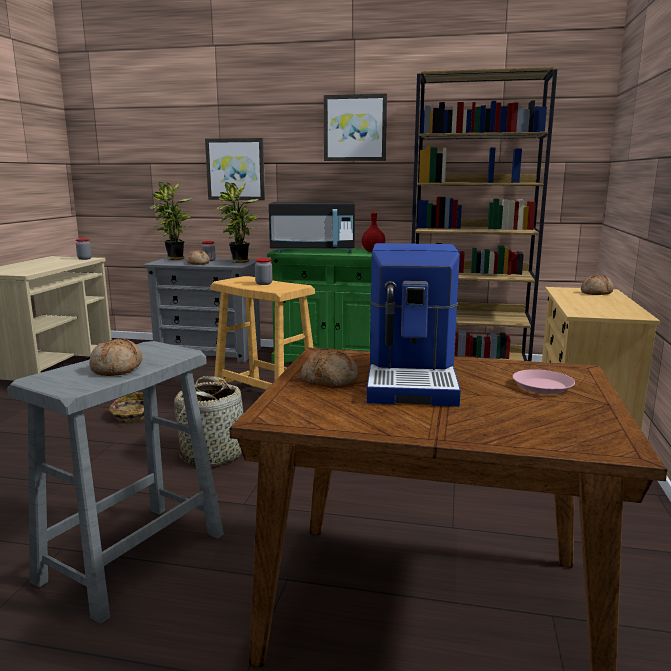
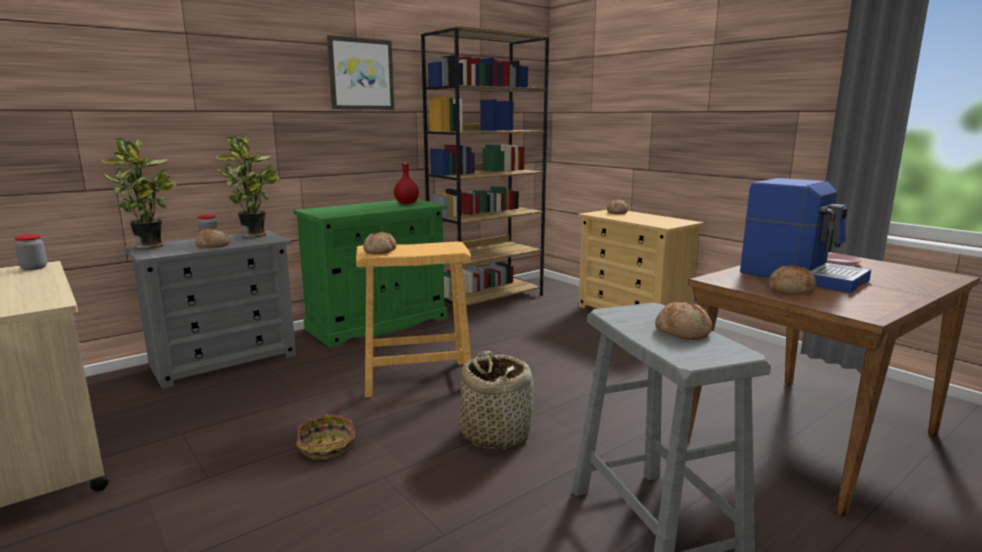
camera: 50 degrees left, 0 degrees up
picture [205,138,265,200] -> none
jar [255,258,273,285] -> none
black microwave [269,202,355,252] -> none
none -> bread [363,232,396,254]

